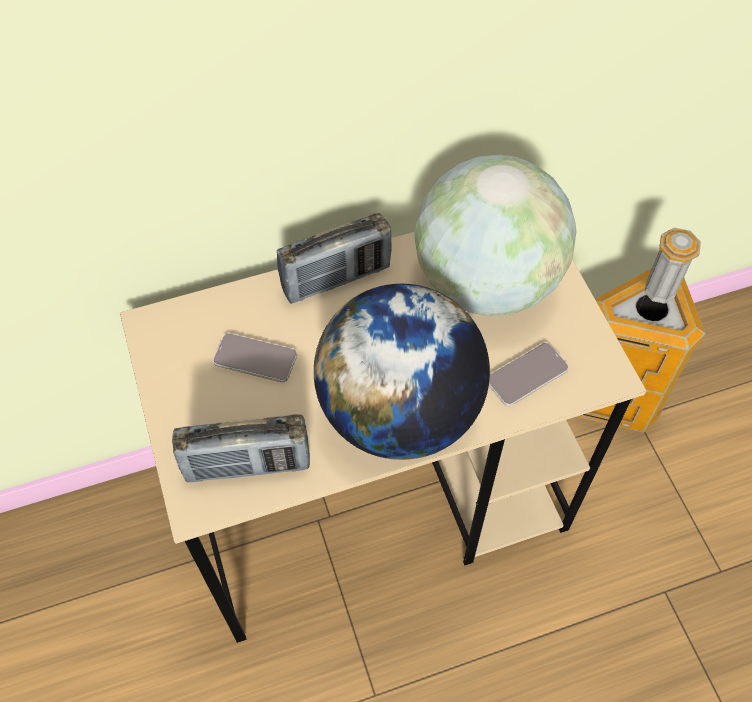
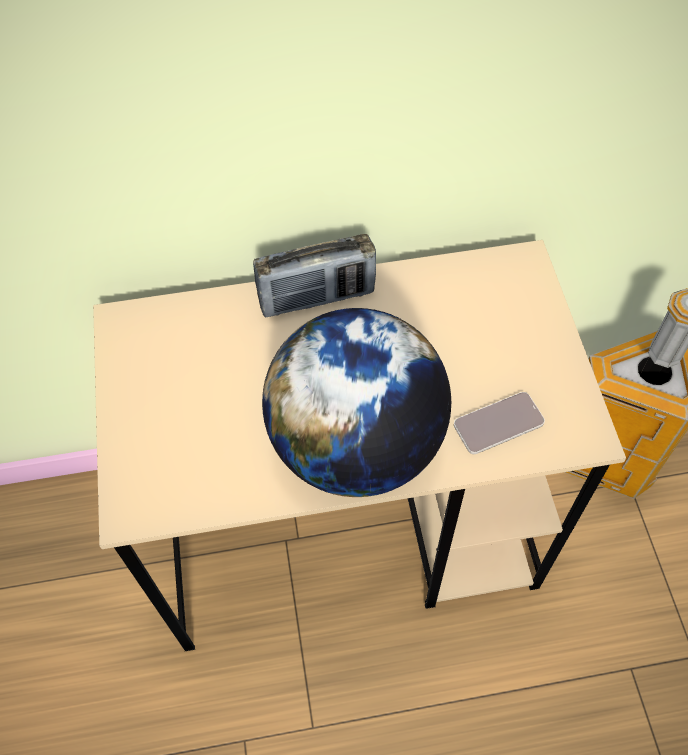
camera: 10 degrees right, 0 degrees up
radio [172,414,310,482] -> none
phone [213,333,297,382] -> none
globe [414,155,576,316] -> none

